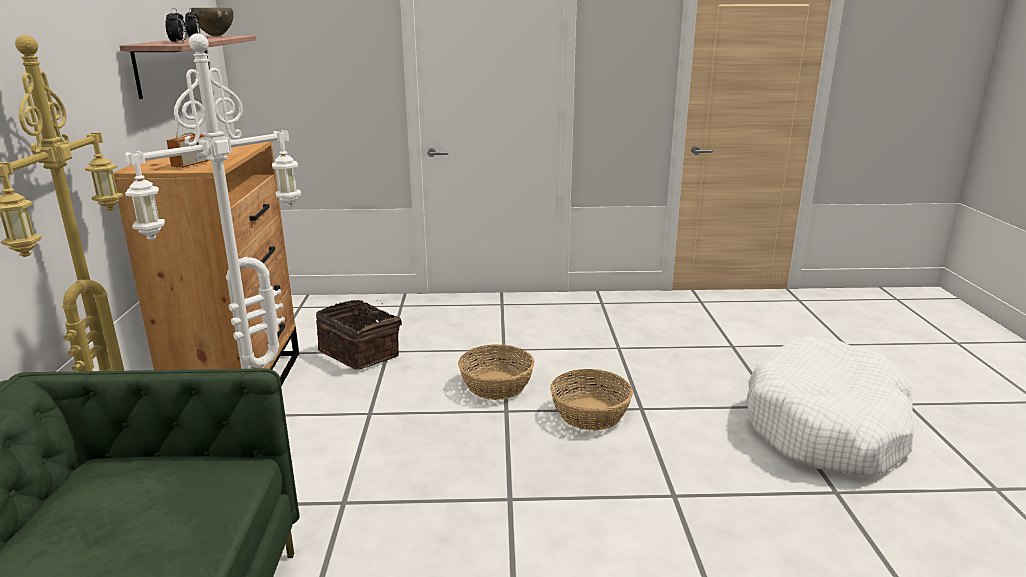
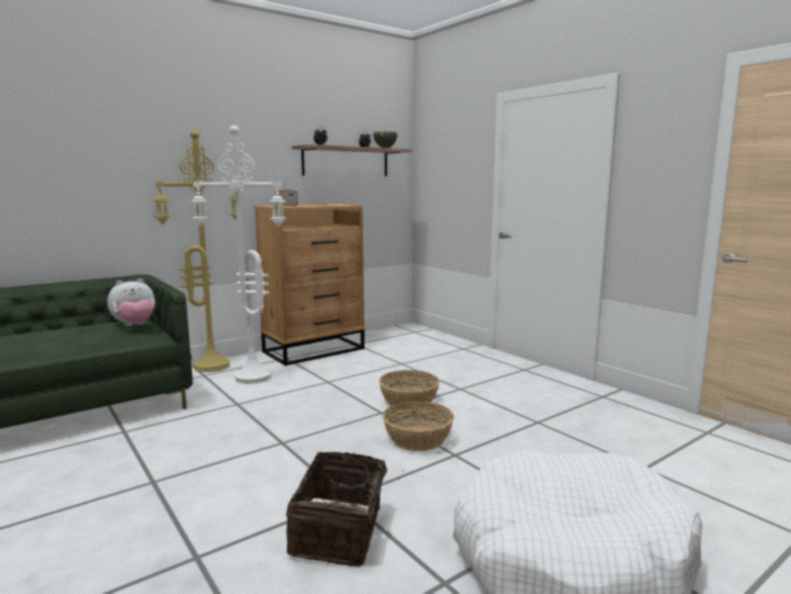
camera: 55 degrees right, 10 degrees down
basket [316,300,402,370] -> basket moved to [286,452,404,567]
none -> plush toy [108,279,155,326]

